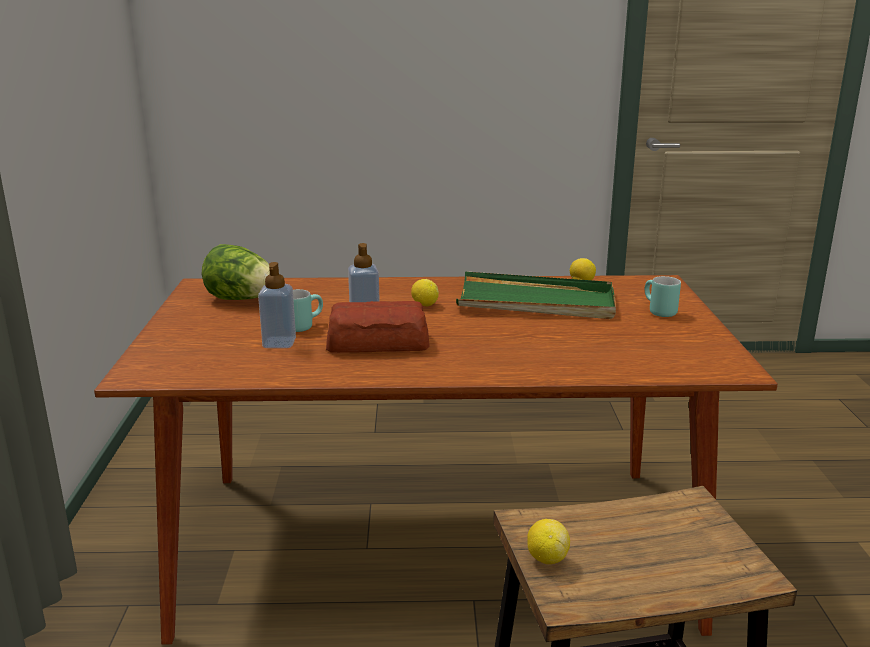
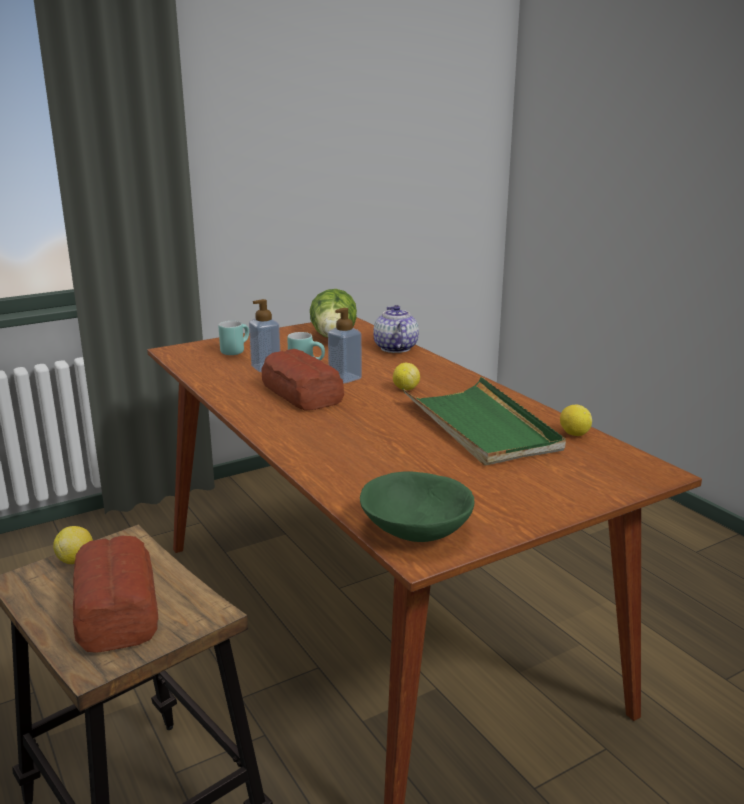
camera: 60 degrees right, 0 degrees up
turquoise mug [645,276,681,317] -> turquoise mug moved to [219,321,249,355]
none -> bread [73,536,158,653]
none -> green bowl [360,472,474,542]
none -> teapot [373,305,419,353]

